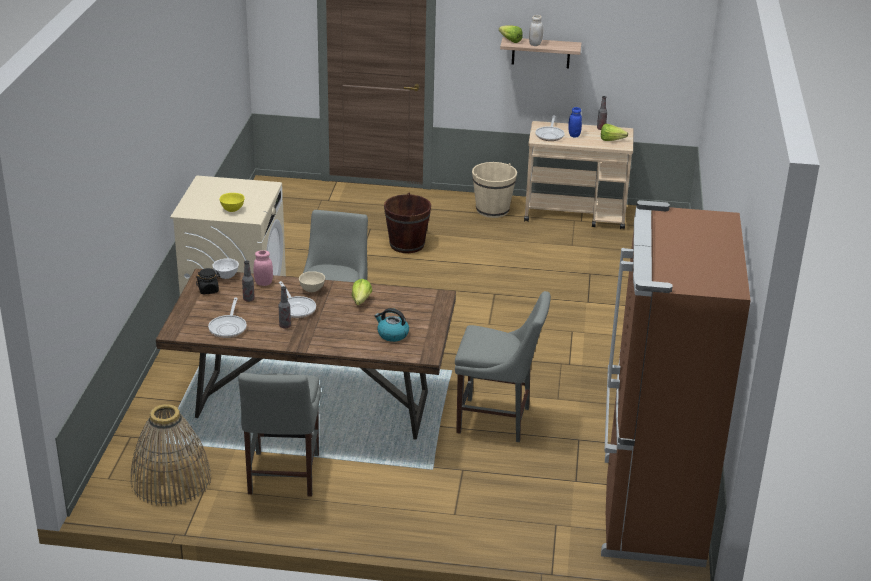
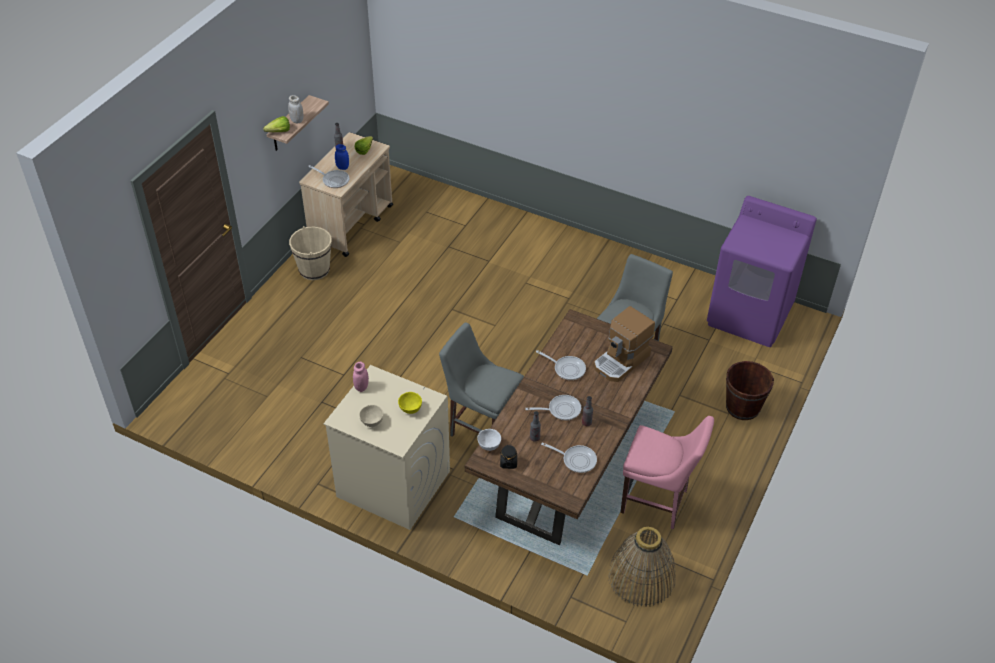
camera: 70 degrees left, 15 degrees up
grey chair [238,373,321,497] -> pink chair [620,416,714,529]
pink jar [254,250,273,286] -> pink jar moved to [353,362,369,392]
beige bowl [299,271,325,292] -> beige bowl moved to [359,405,383,427]
lettuce [352,279,372,305] -> frying pan [536,350,586,380]
kettle [375,308,409,342] -> coffee machine [594,306,655,382]
brown bucket [384,193,431,253] -> brown bucket moved to [726,361,774,420]
brown fridge [601,200,751,567] -> purple washing machine [707,196,817,347]

